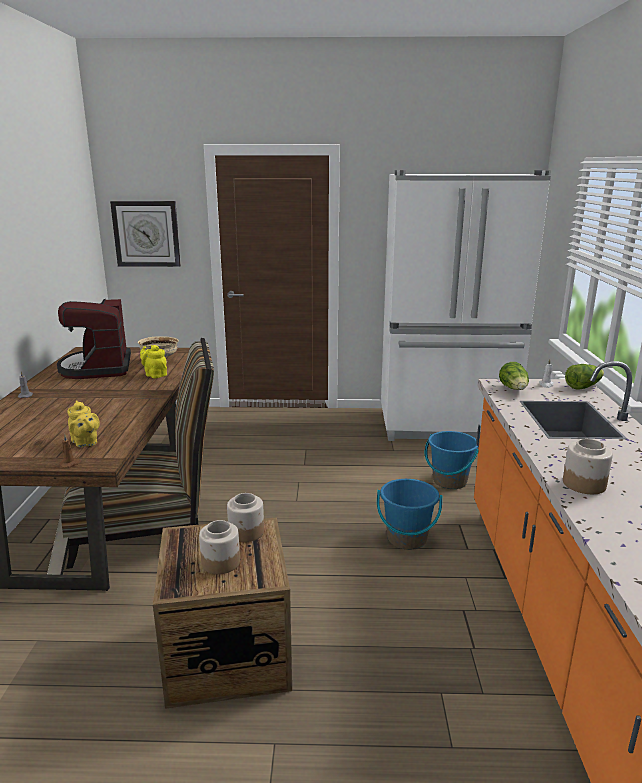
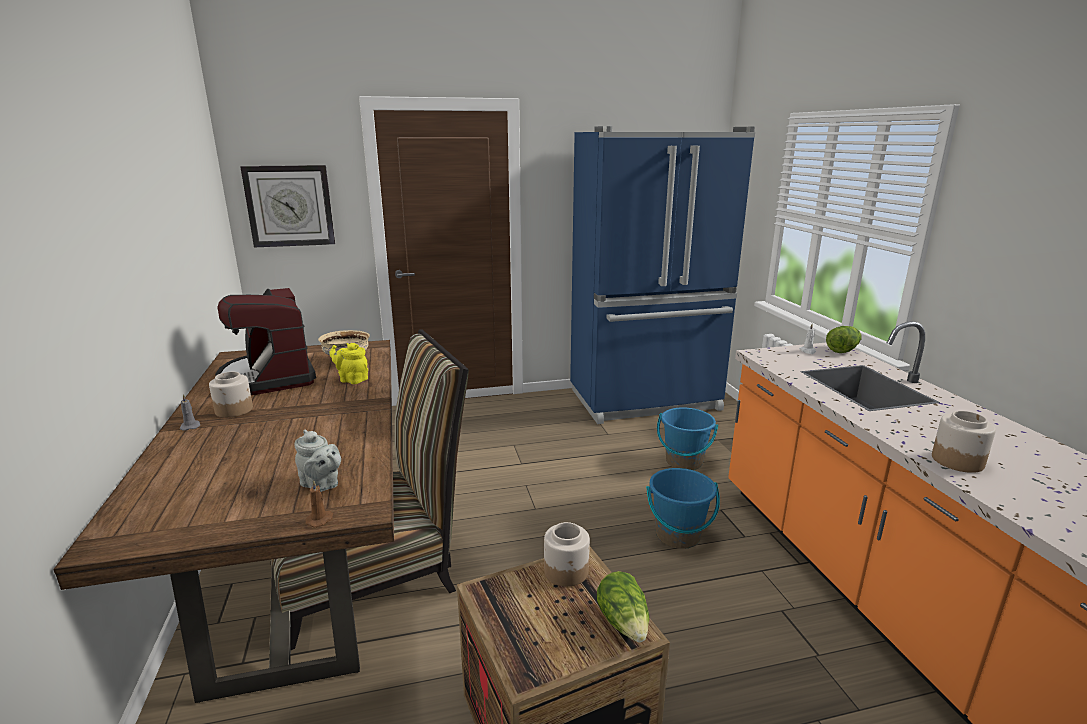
camera: 15 degrees left, 0 degrees up
yellow teapot [67,401,100,447] -> grey teapot [294,430,341,492]
jar [199,520,240,574] -> jar moved to [209,372,253,418]
white fridge [381,170,551,441] -> blue fridge [570,126,755,424]
lettuce [499,362,529,390] -> lettuce moved to [597,571,649,643]

